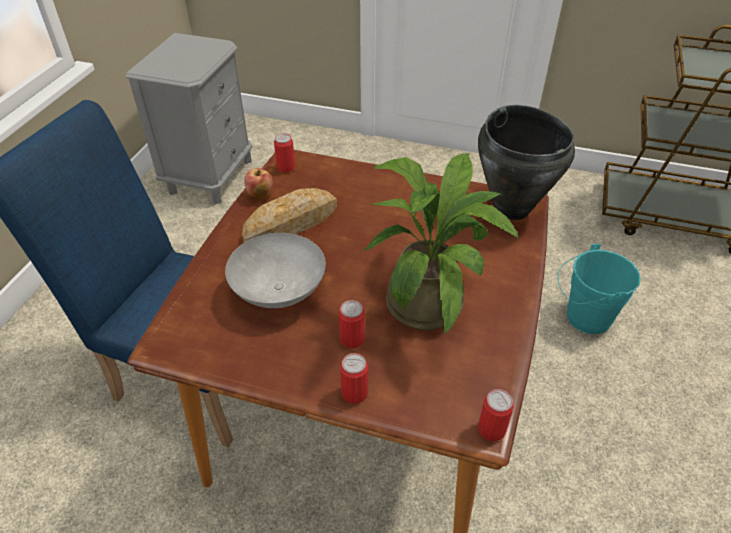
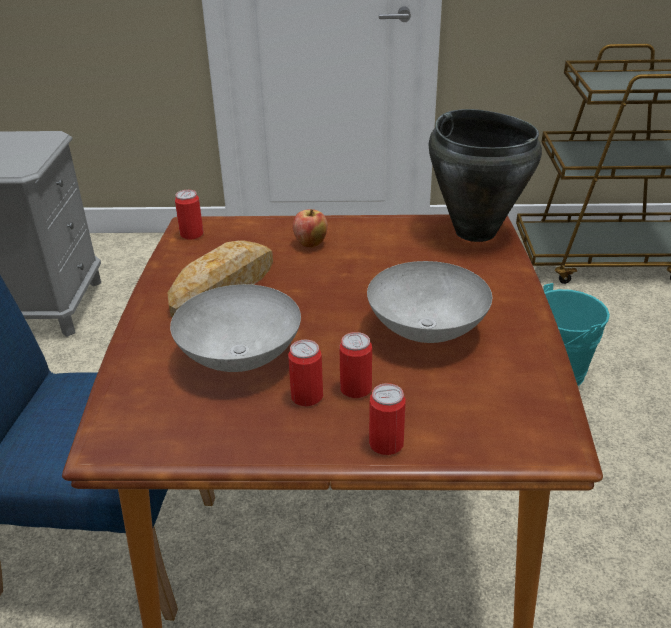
camera: 15 degrees left, 10 degrees down
apple [244,168,273,199] -> apple moved to [293,209,328,247]
potted plant [364,153,519,335] -> grey bowl [367,261,492,343]
can [478,389,514,441] -> can moved to [288,340,323,406]

